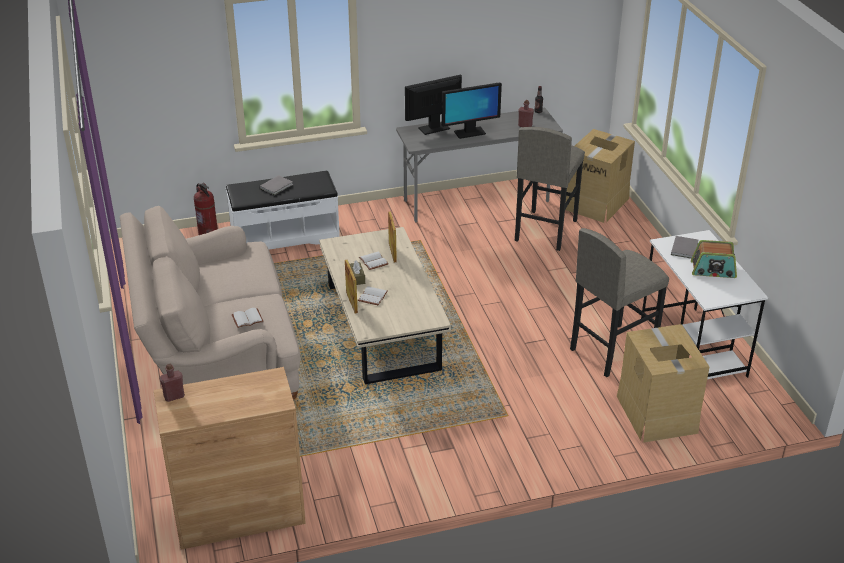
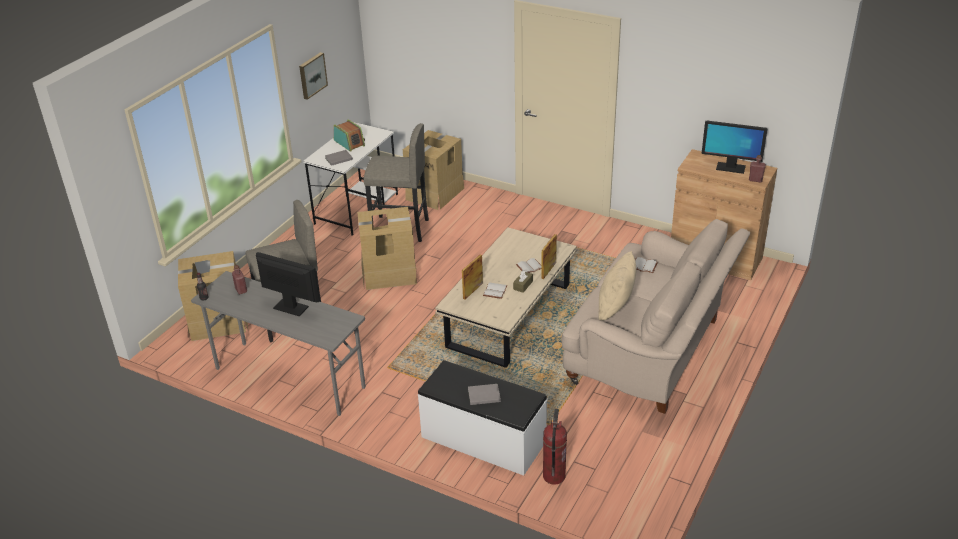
camera: 135 degrees left, 0 degrees up
monitor [405,75,462,135] -> monitor moved to [701,121,767,174]
none -> picture [299,52,328,100]
none -> cardboard box [357,207,419,290]
none -> beige pillow [599,251,636,321]

